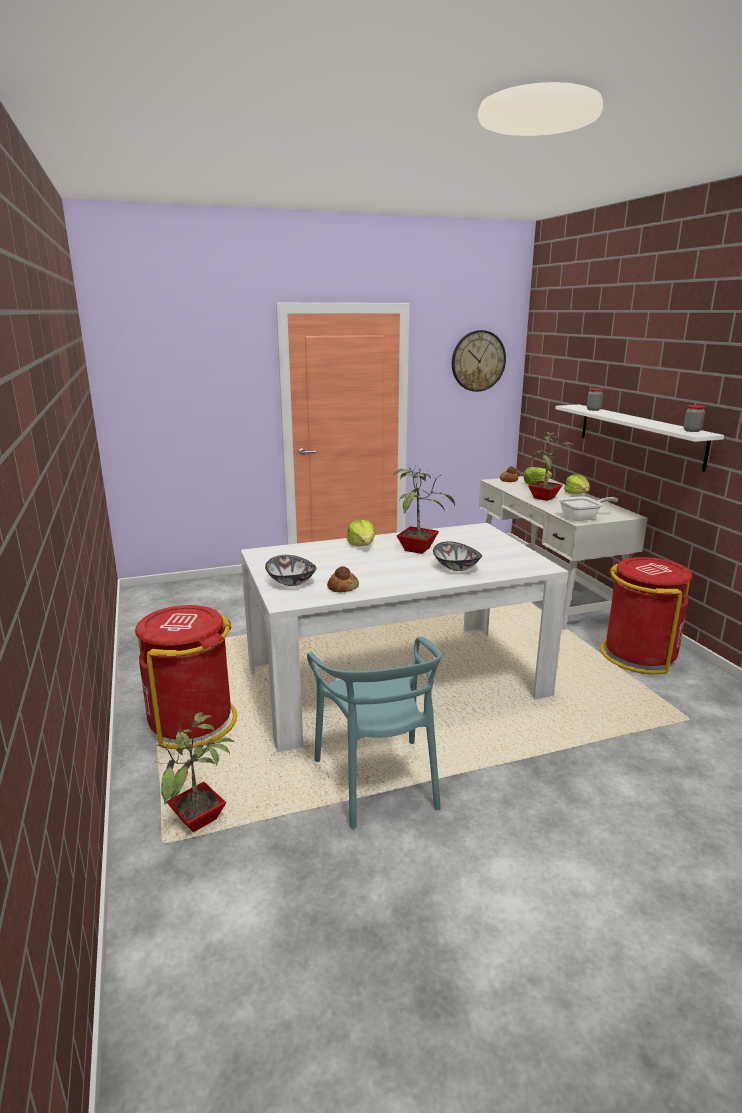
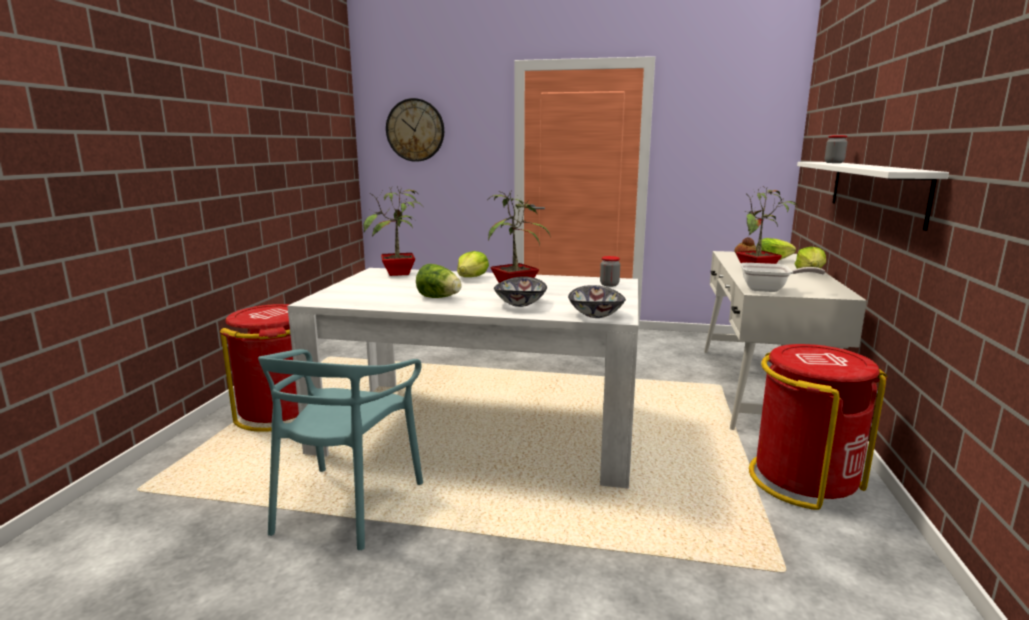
camera: 30 degrees right, 5 degrees down
potted plant [157,712,235,833] -> potted plant moved to [363,186,423,276]
bowl [265,555,317,586] -> bowl moved to [568,285,626,318]
bread [327,566,359,592] -> none
wall clock [452,330,506,392] -> wall clock moved to [386,98,444,162]
jar [684,405,705,432] -> jar moved to [600,256,620,287]
none -> lettuce [416,264,462,298]

